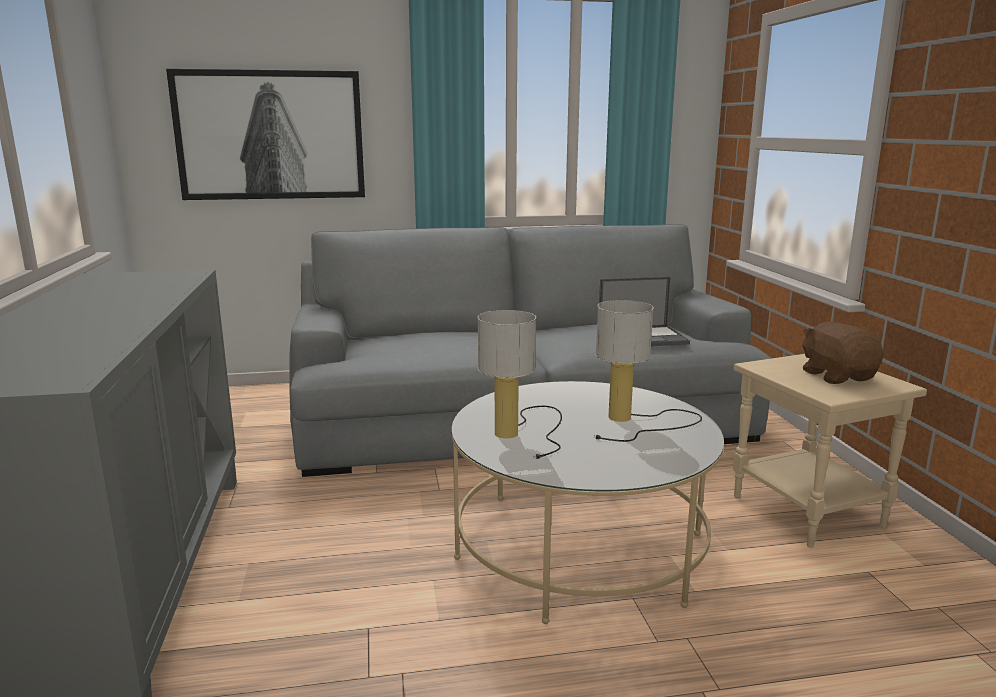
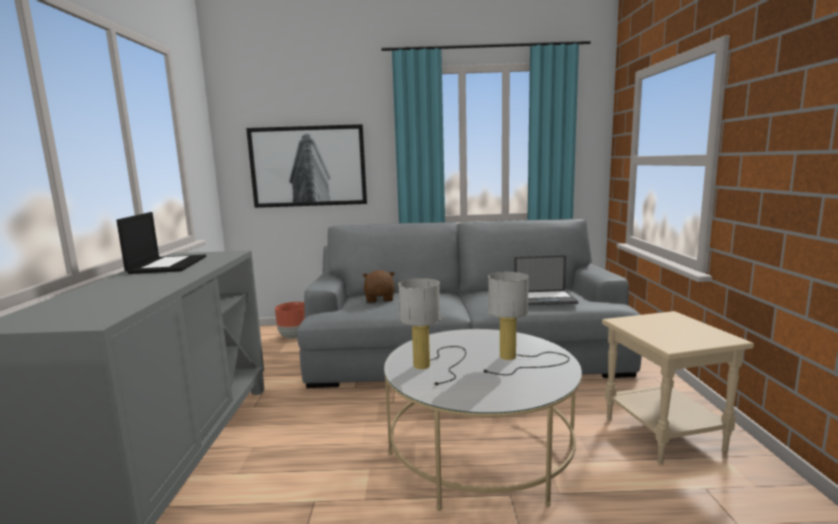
camera: 10 degrees right, 5 degrees down
brown plush toy [802,321,883,384] -> brown plush toy moved to [362,270,395,303]
none -> laptop [116,212,206,274]
none -> brown planter [275,302,305,339]

